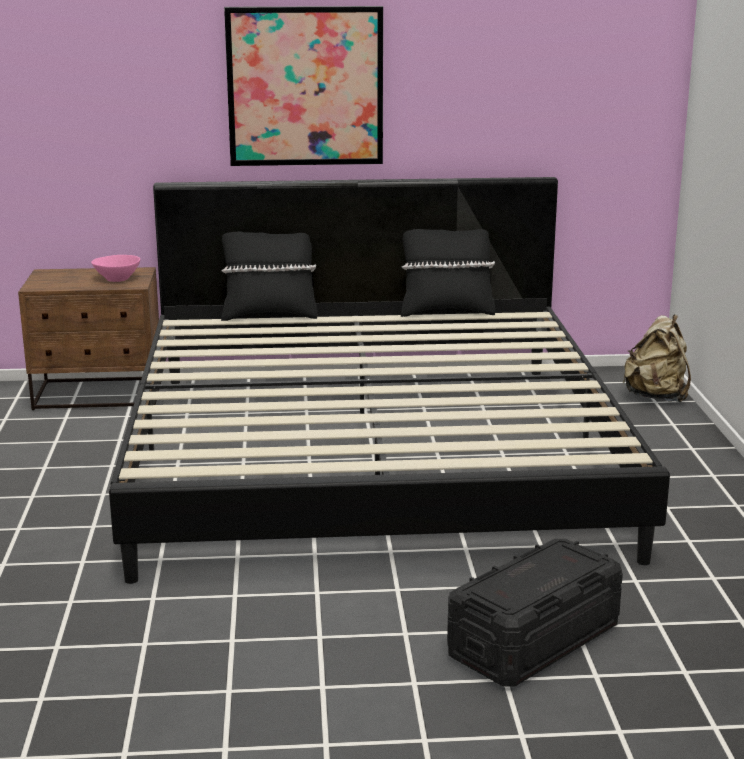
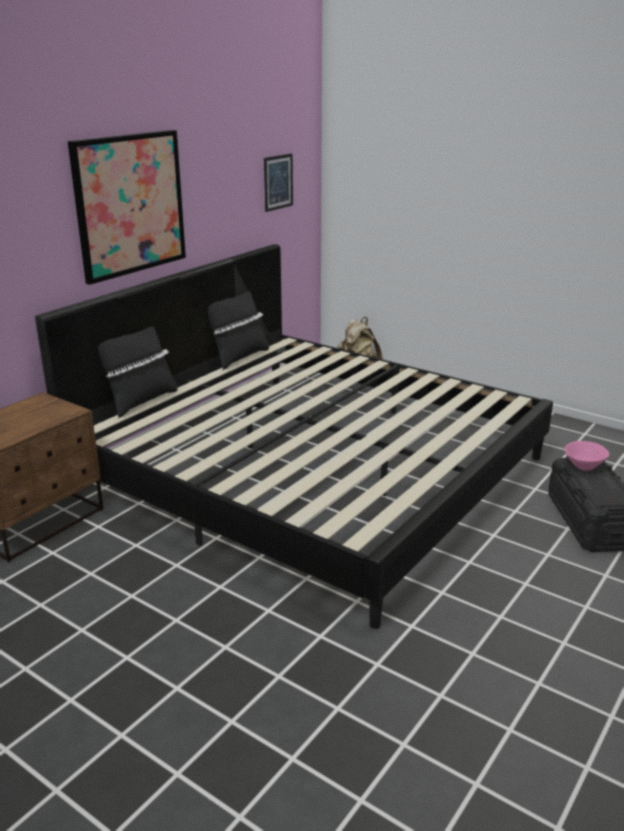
camera: 50 degrees left, 5 degrees up
pink bowl [91,255,140,282] -> pink bowl moved to [565,441,609,471]
none -> picture [264,153,293,212]

